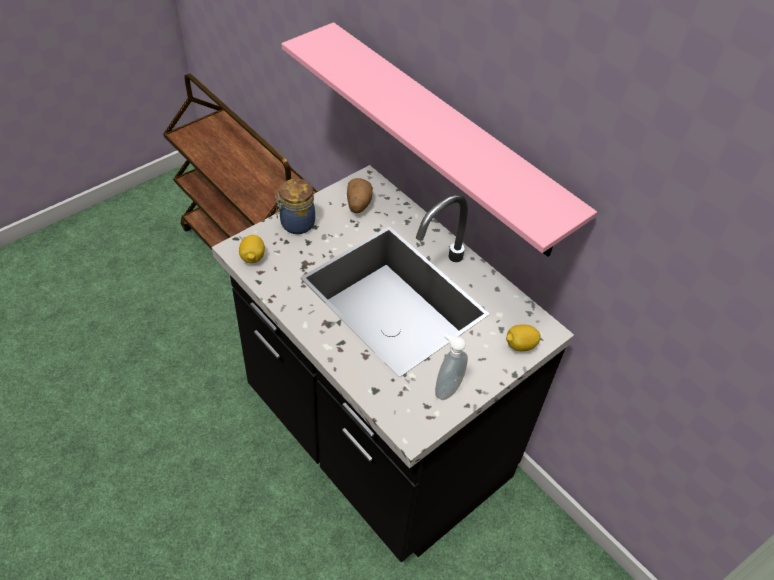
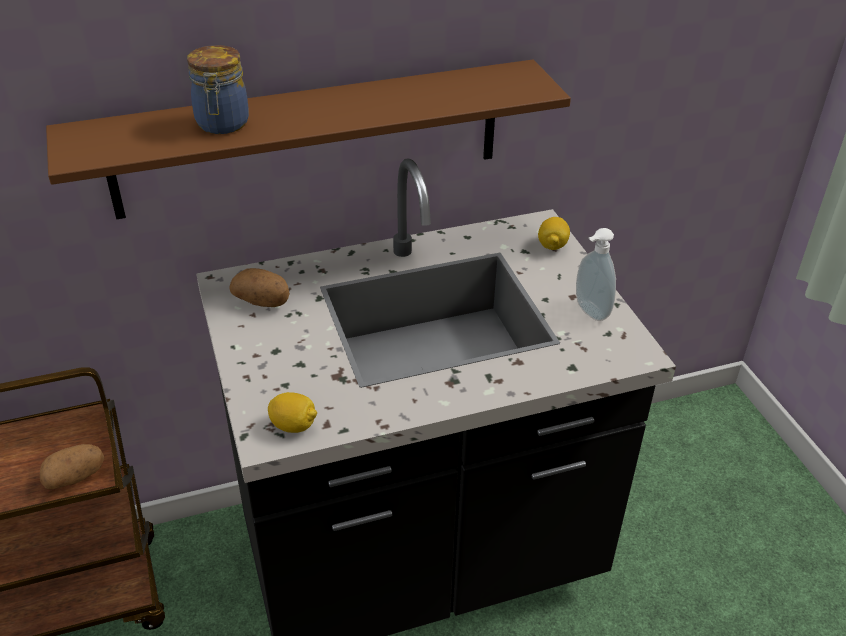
camera: 65 degrees left, 10 degrees down
jar [275,179,315,234] -> jar moved to [187,45,249,134]
pink shelf [282,22,597,257] -> brown shelf [46,60,571,220]
none -> potato [40,444,104,489]

